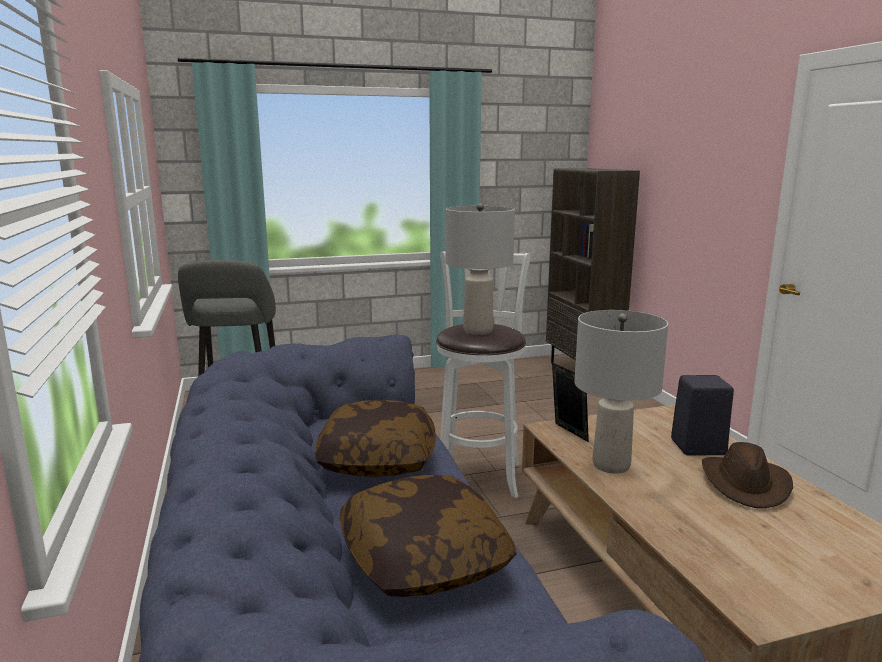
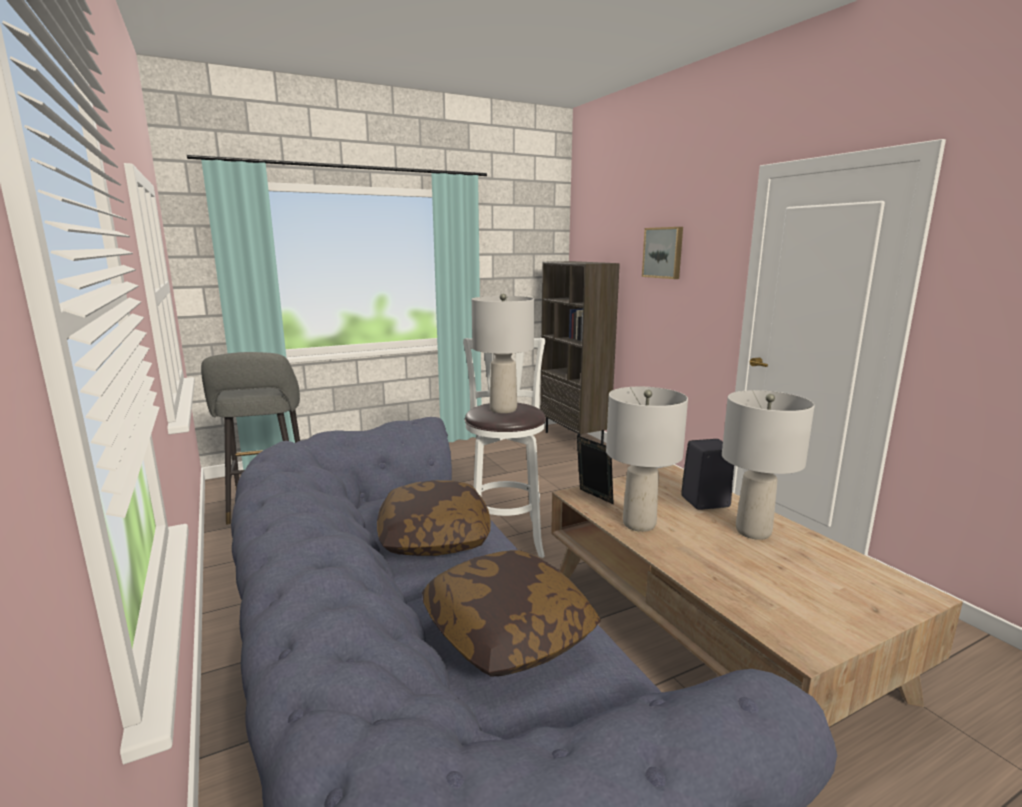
camera: 10 degrees left, 0 degrees up
brown hat [702,442,793,508] -> grey table lamp [722,390,815,540]
none -> picture [642,227,683,279]

